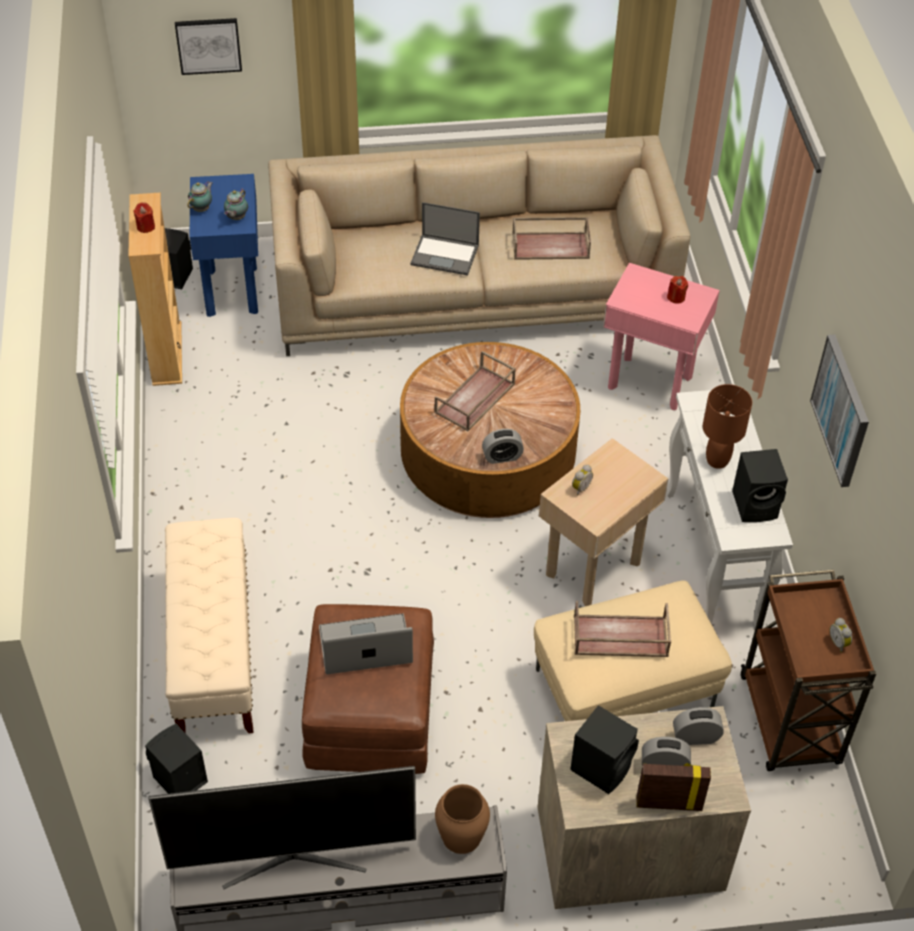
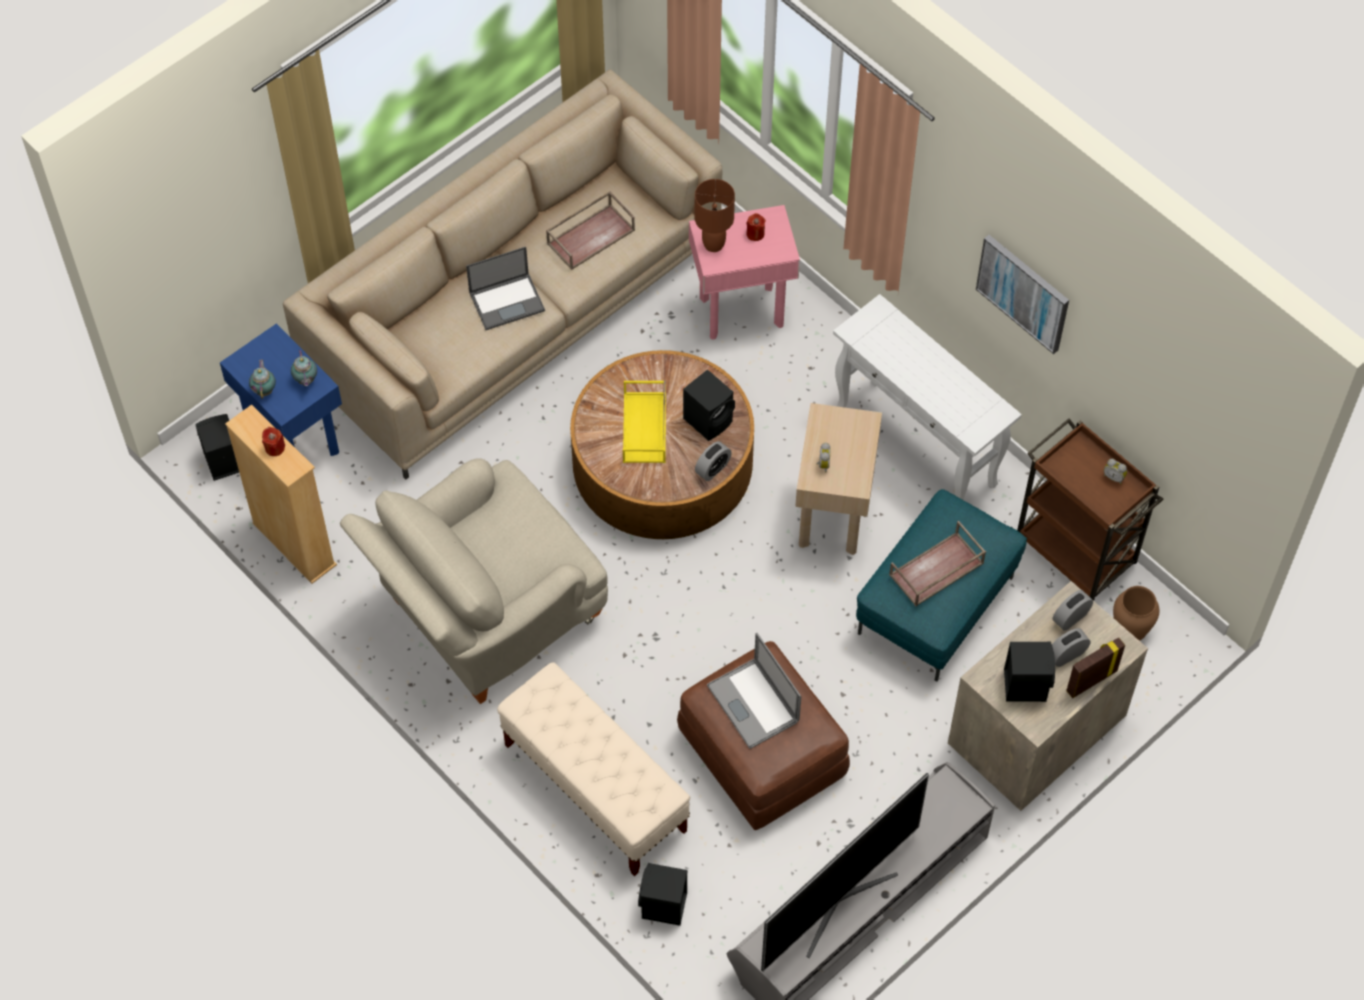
camera: 35 degrees left, 10 degrees up
picture [175,18,242,75] -> none
laptop [319,613,413,675] -> laptop turned 75 degrees counterclockwise [707,633,801,749]
brown tray [434,351,516,432] -> yellow tray [623,380,666,463]
brown vase [435,784,490,854] -> brown vase moved to [1113,586,1159,641]
beige ottoman [534,580,732,721] -> turquoise ottoman [856,489,1027,682]
brown table lamp [702,384,752,469] -> brown table lamp moved to [695,179,735,252]
black speaker [732,449,788,522] -> black speaker moved to [683,369,735,441]
none -> beige armchair [340,458,608,704]

